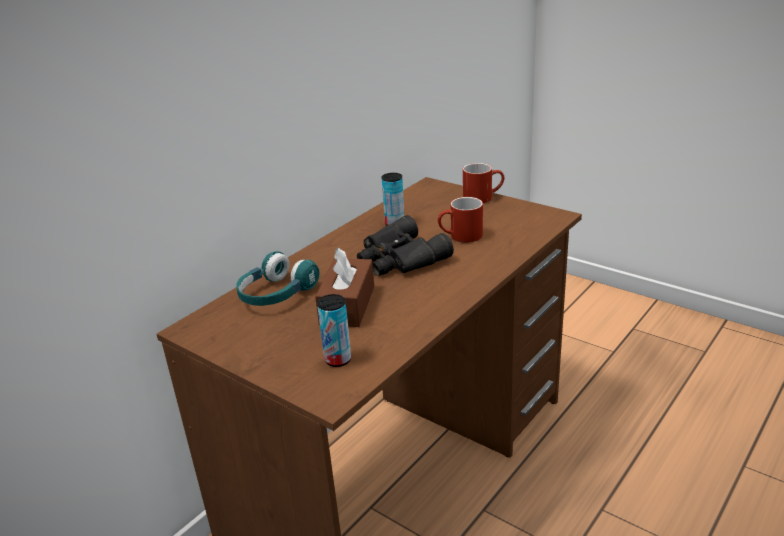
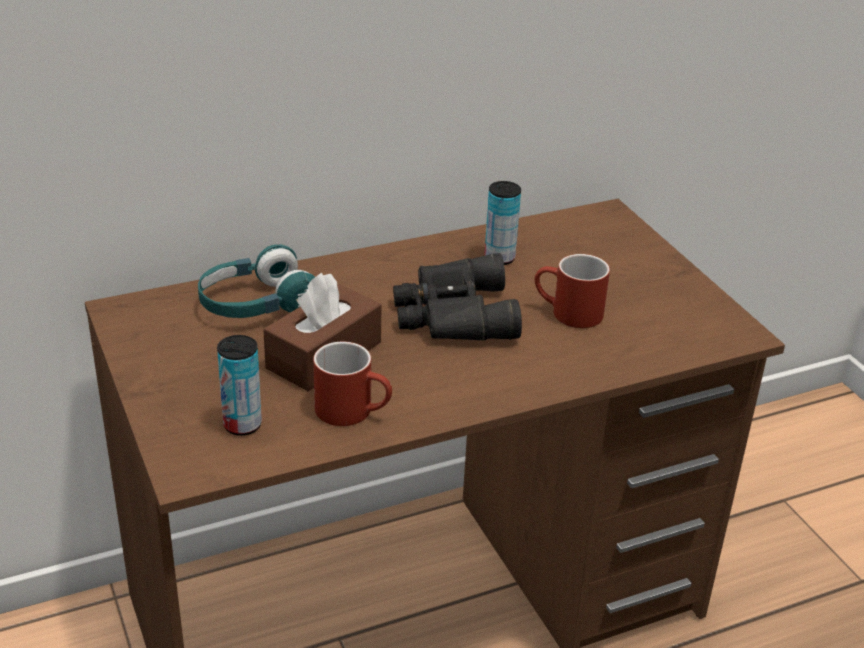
camera: 25 degrees right, 5 degrees up
red mug [463,163,504,203] -> red mug moved to [313,342,392,426]

